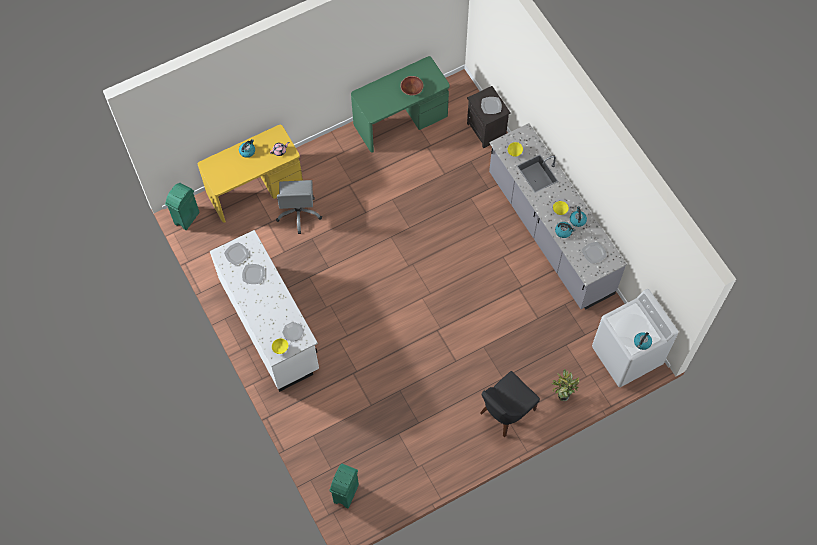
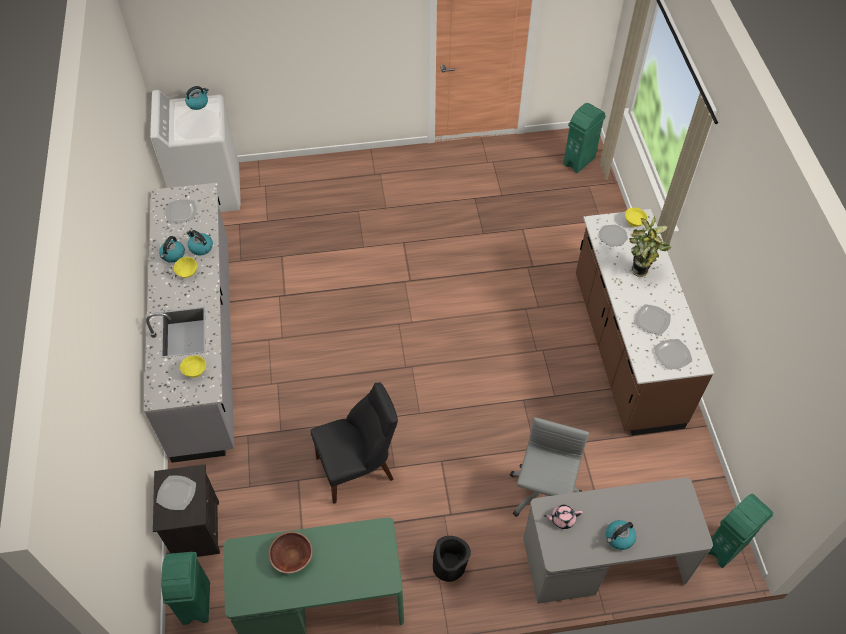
camera: 160 degrees left, 10 degrees down
yellow desk [198,125,303,223] -> grey desk [523,477,713,604]
white counter [210,230,319,392] -> brown counter [576,209,714,436]
black chair [480,371,540,437] -> black chair moved to [311,382,398,504]
potted plant [552,369,579,401] -> potted plant moved to [629,216,671,277]
none -> green trash can [161,552,210,625]
none -> black planter [433,536,471,582]

